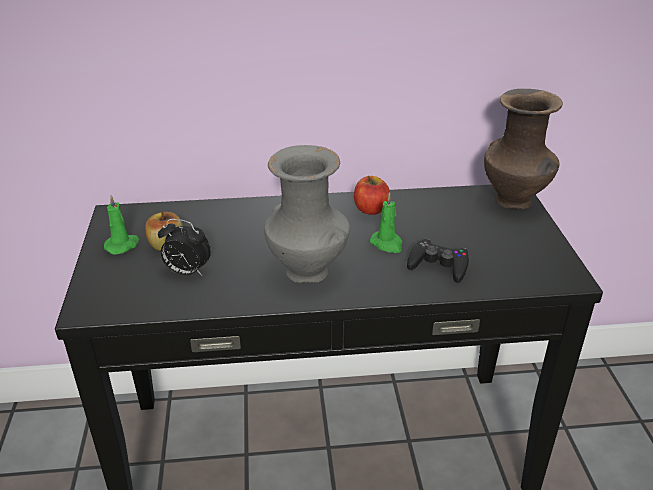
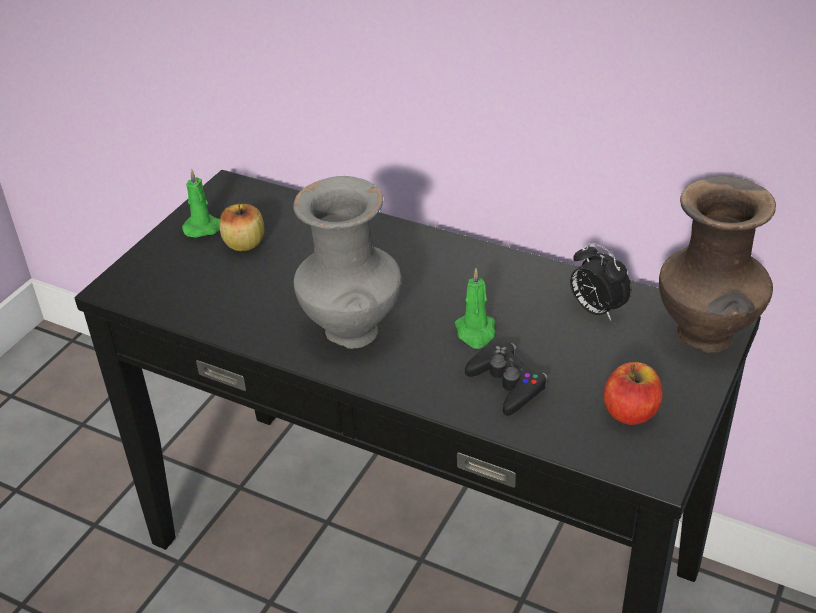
camera: 35 degrees right, 5 degrees up
alarm clock [158,219,211,276] -> alarm clock moved to [570,242,631,321]
apple [354,176,390,215] -> apple moved to [603,362,663,425]

